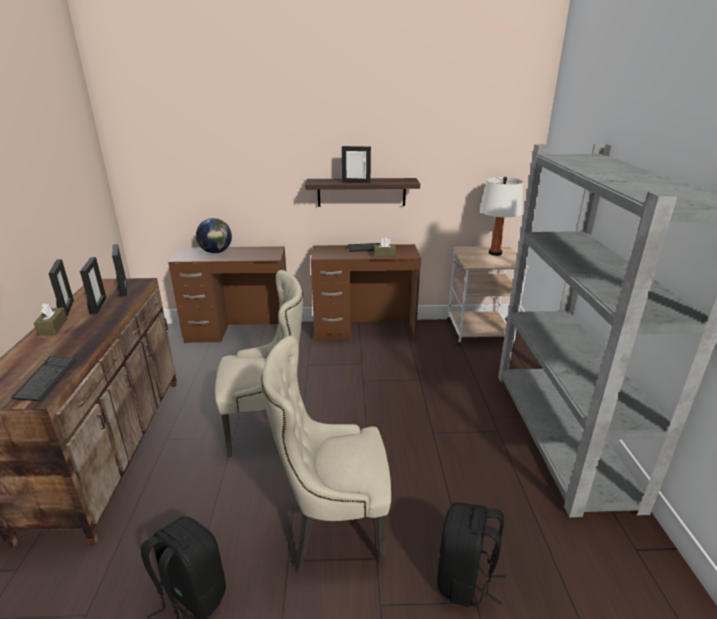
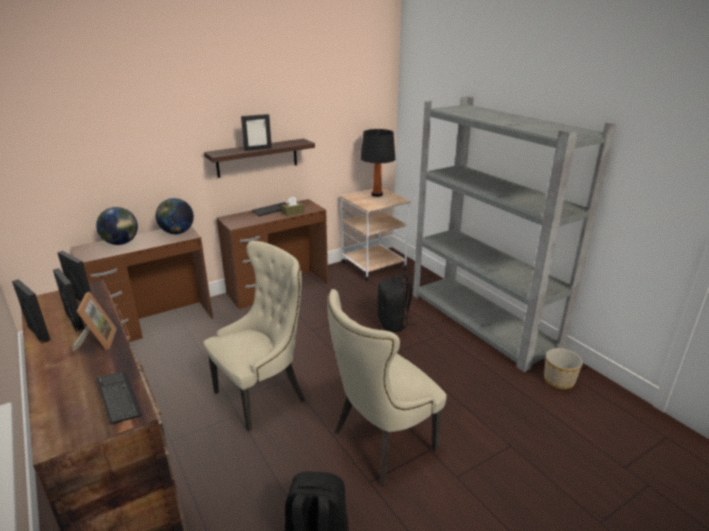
camera: 30 degrees left, 0 degrees up
brown tissue box [34,303,67,336] -> none
black backpack [437,502,505,607] -> black backpack moved to [377,274,416,332]
white table lamp [480,177,523,256] -> black table lamp [360,129,396,197]
none -> picture frame [73,292,117,351]
none -> globe [155,198,194,234]
none -> planter [544,348,583,389]

